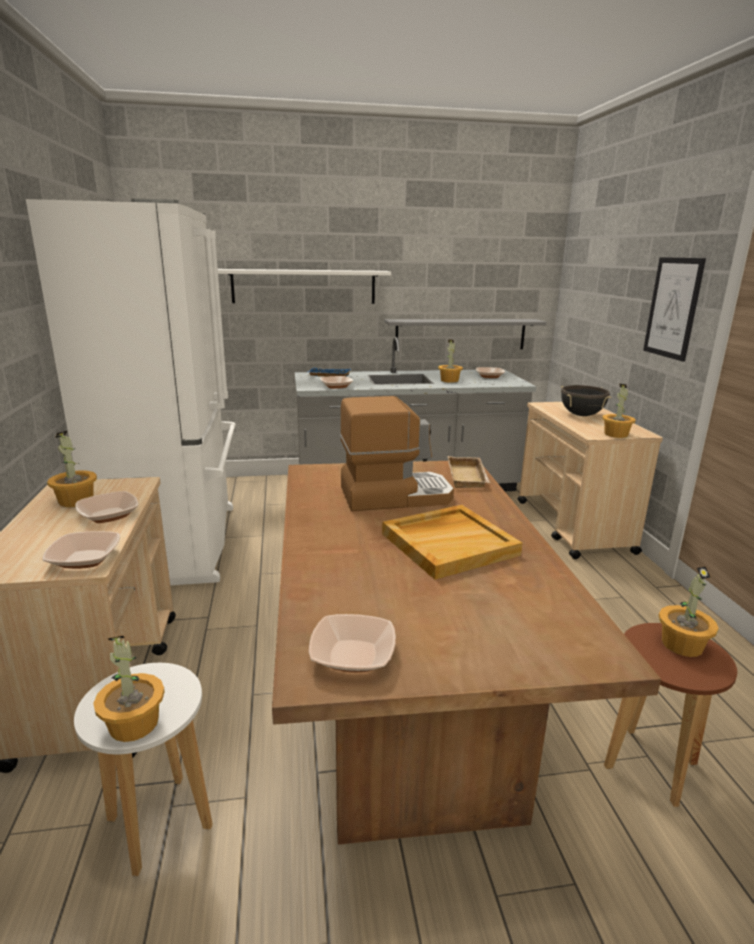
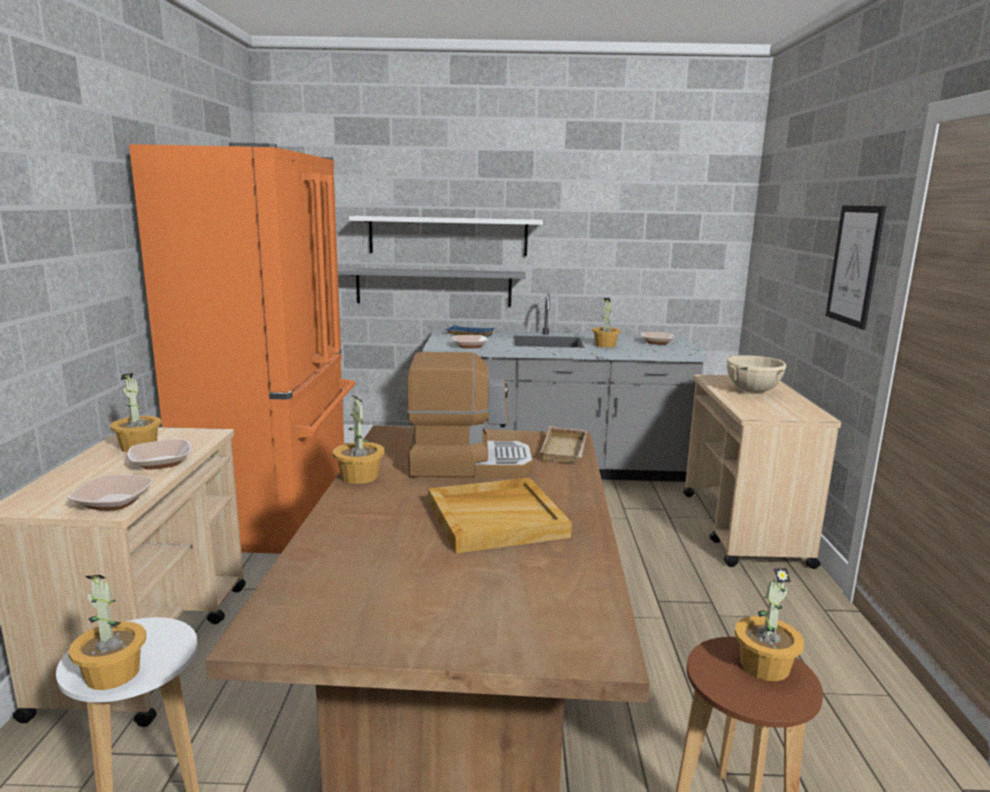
camera: 10 degrees right, 5 degrees down
white fridge [26,198,236,585] -> orange fridge [129,143,355,554]
bowl [309,614,396,672] -> none
grey shelf [384,319,547,350] -> grey shelf moved to [338,268,526,307]
black cooking pot [561,385,611,416] -> beige cooking pot [726,355,786,393]
potted plant [602,384,636,438] -> potted plant moved to [333,394,384,484]

